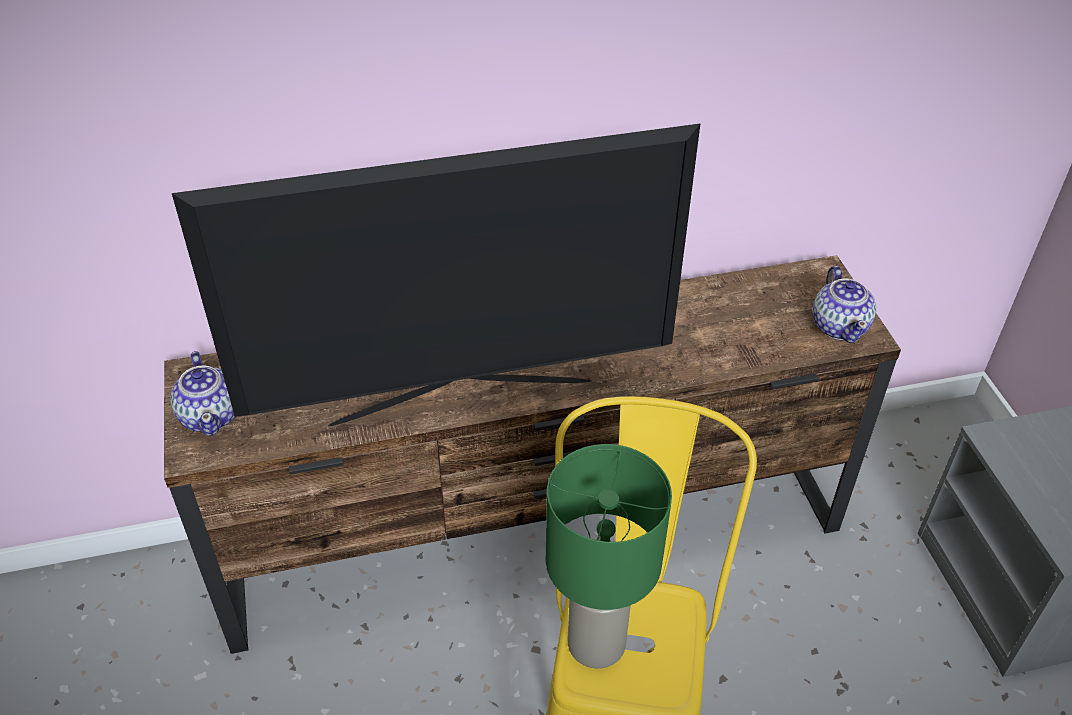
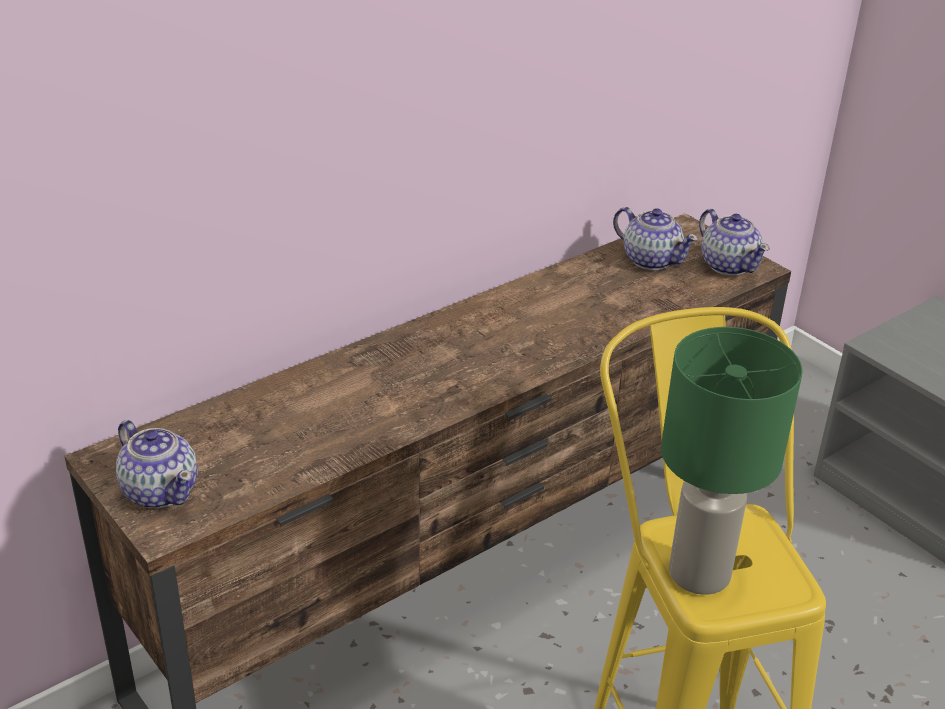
camera: 25 degrees left, 10 degrees down
television [172,123,701,426] -> none
none -> teapot [613,207,698,270]

